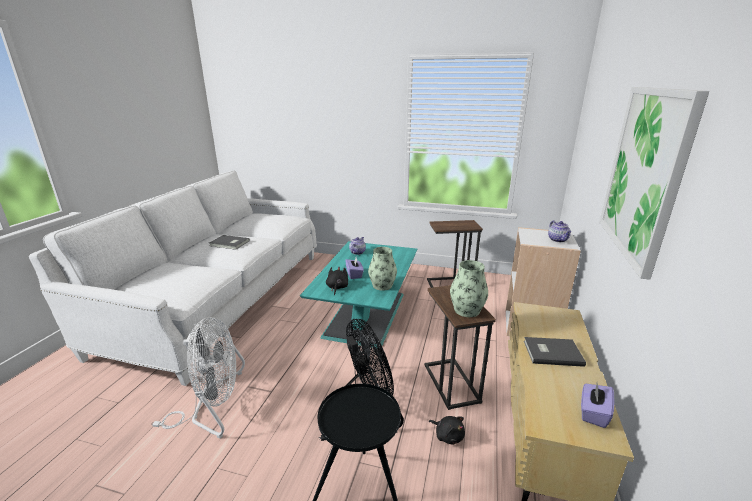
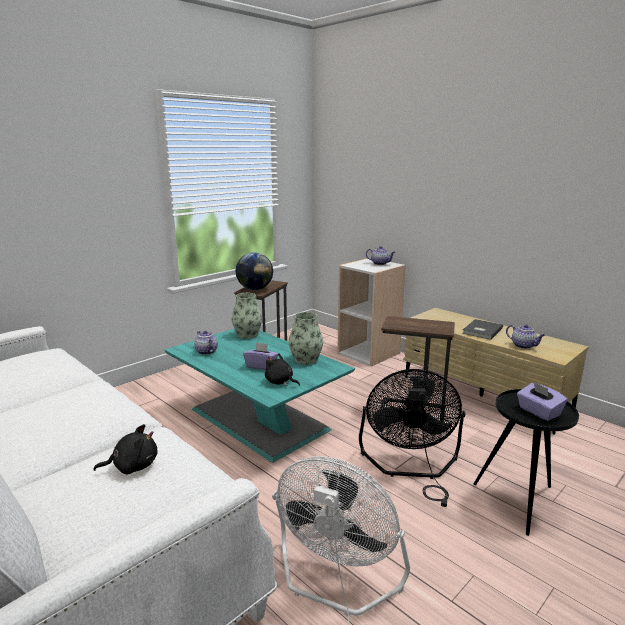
camera: 60 degrees left, 5 degrees down
grey book [209,235,250,250] -> none
black plush toy [429,416,465,445] -> black plush toy moved to [93,424,157,474]
vase [450,260,488,317] -> vase moved to [232,293,262,339]
purple tissue box [581,383,614,428] -> purple tissue box moved to [517,381,567,421]
picture [599,87,709,280] -> none
none -> globe [236,252,273,290]
none -> teapot [506,324,545,349]

